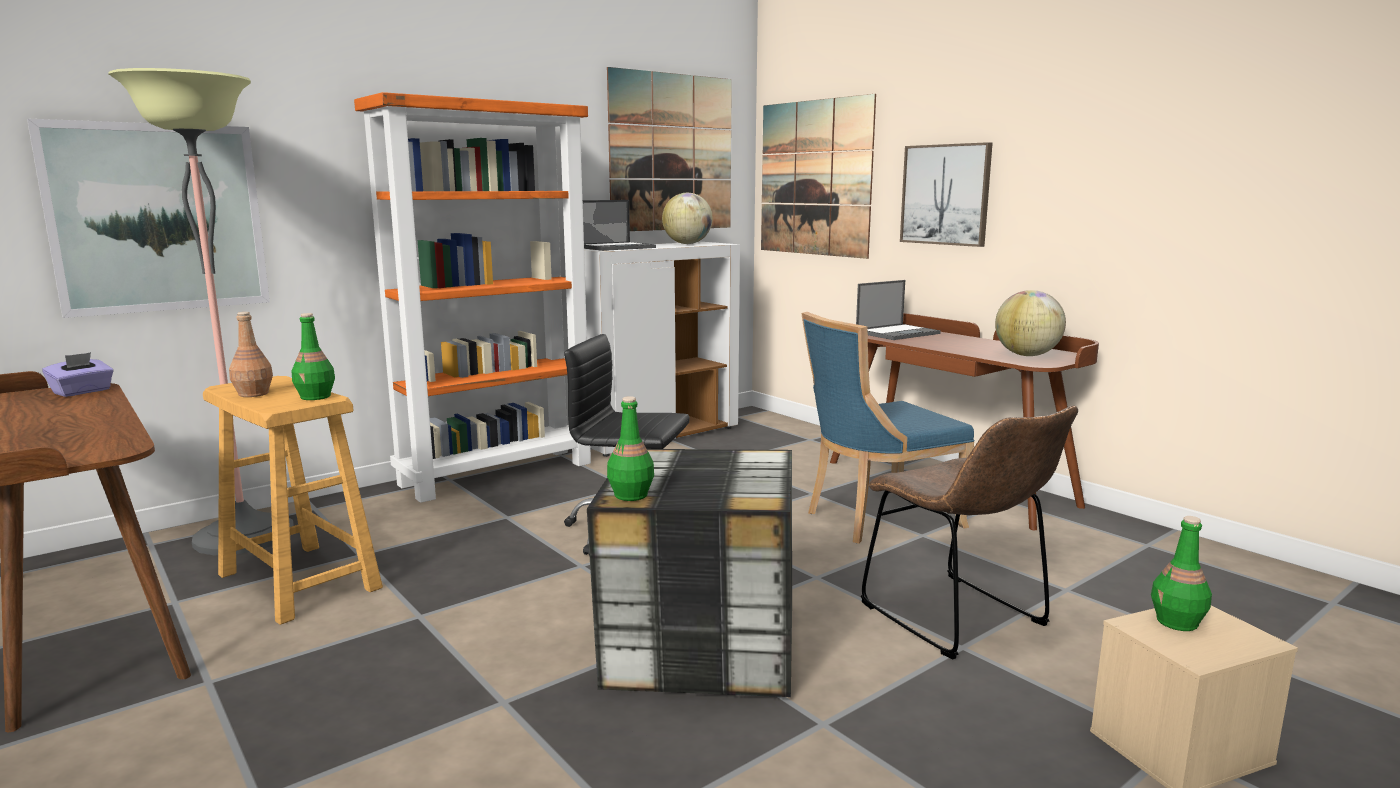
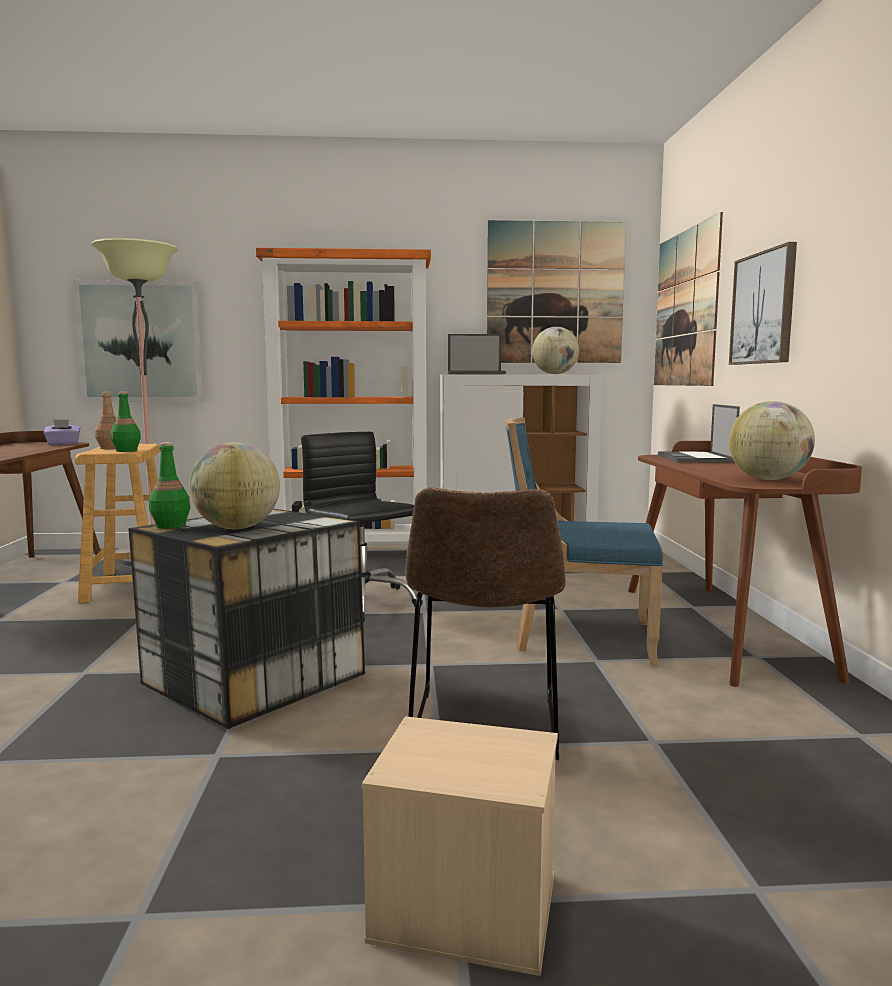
camera: 35 degrees right, 5 degrees down
laptop [856,280,941,340] -> laptop turned 90 degrees clockwise [658,404,740,463]
green bottle [1151,516,1212,631] -> none
none -> globe [189,442,280,529]

